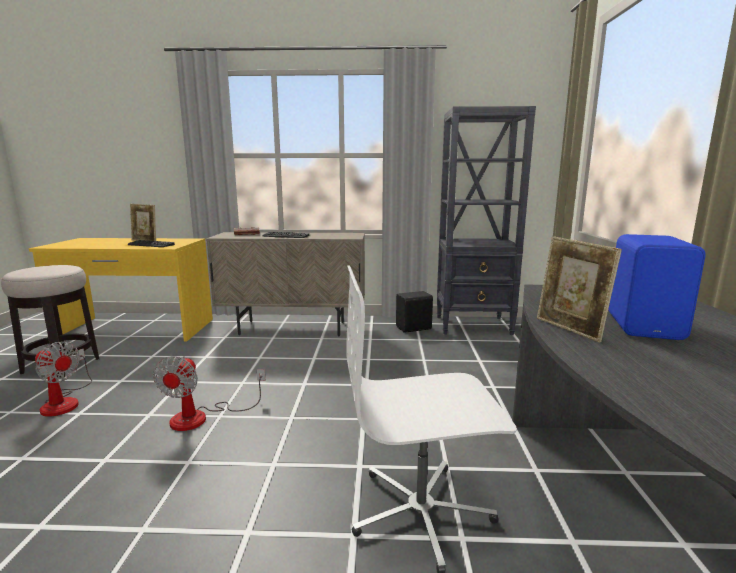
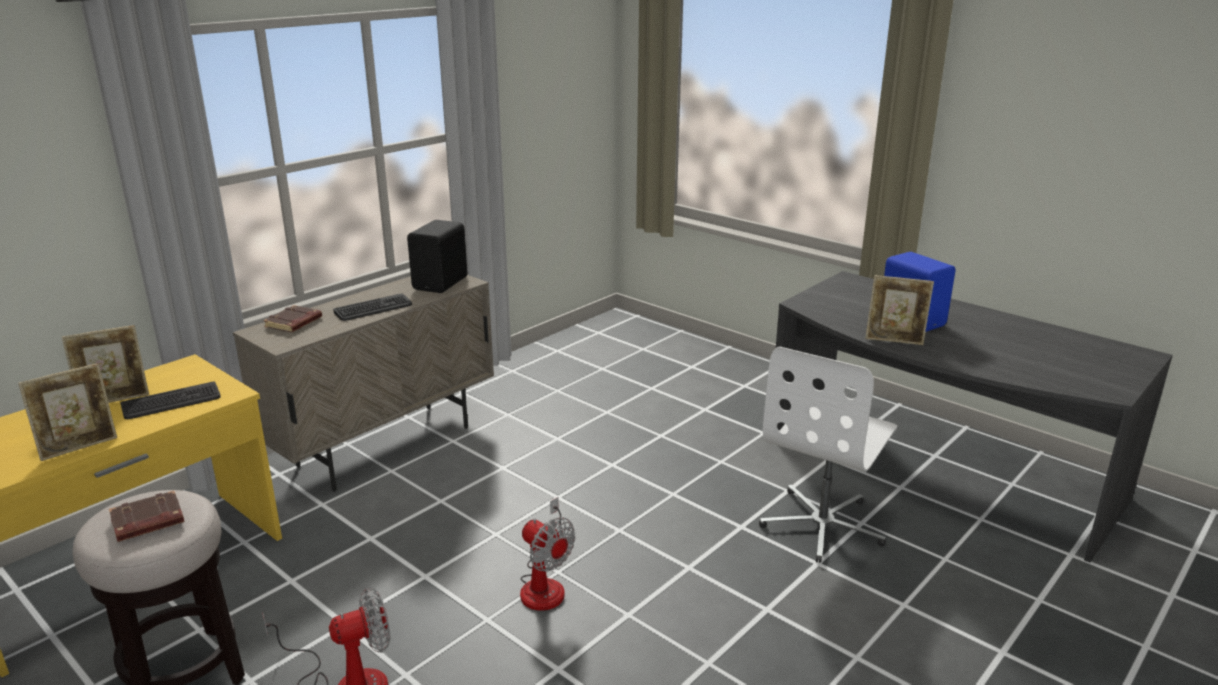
camera: 50 degrees left, 10 degrees up
black speaker [396,291,433,333] -> black speaker moved to [407,220,467,293]
black bookcase [437,106,536,335] -> none
none -> picture frame [18,363,117,461]
none -> brown book [109,491,184,542]

